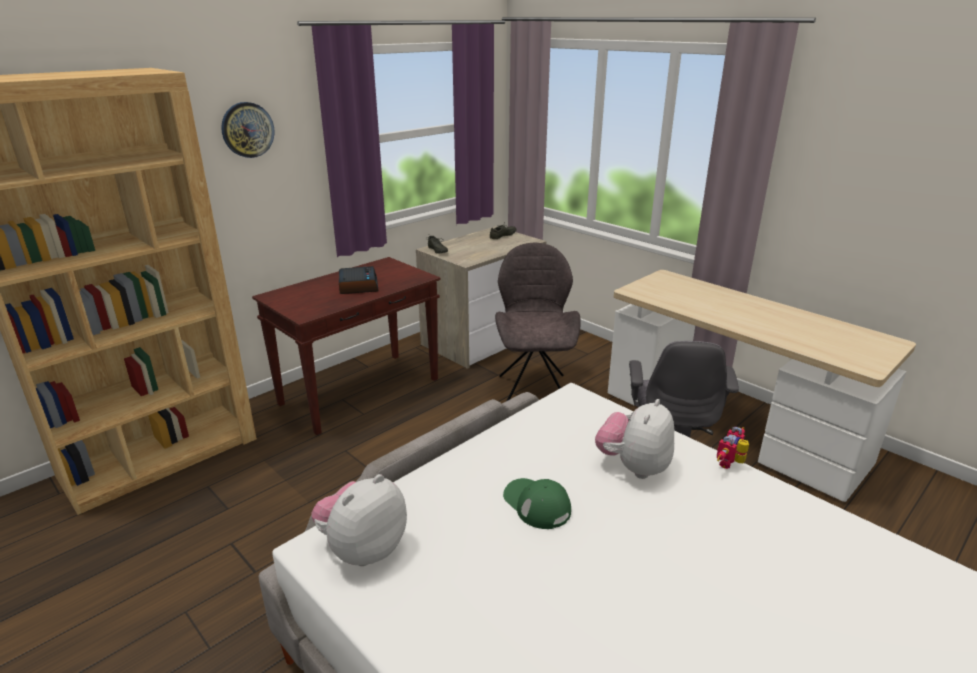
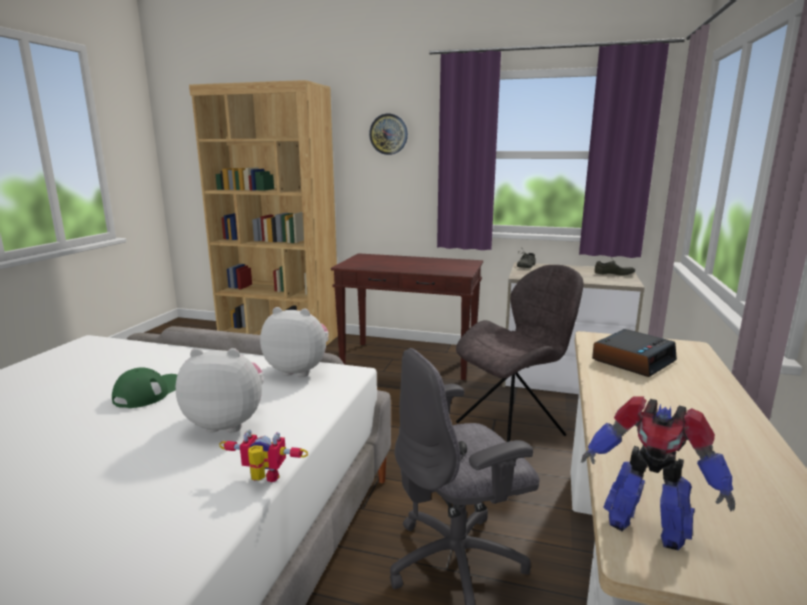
camera: 60 degrees right, 10 degrees down
plush toy [311,474,407,566] -> plush toy moved to [260,307,329,377]
alarm clock [339,266,379,294] -> alarm clock moved to [592,329,677,377]
none -> toy robot [581,396,735,550]

